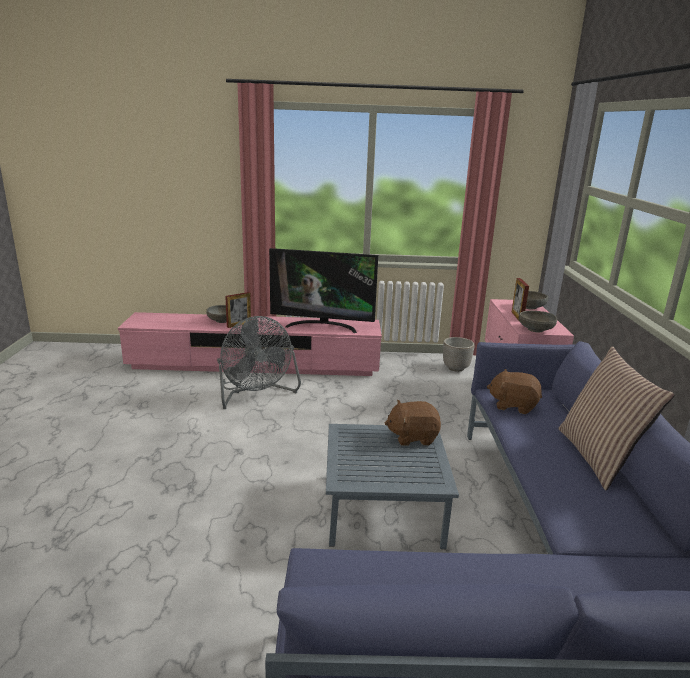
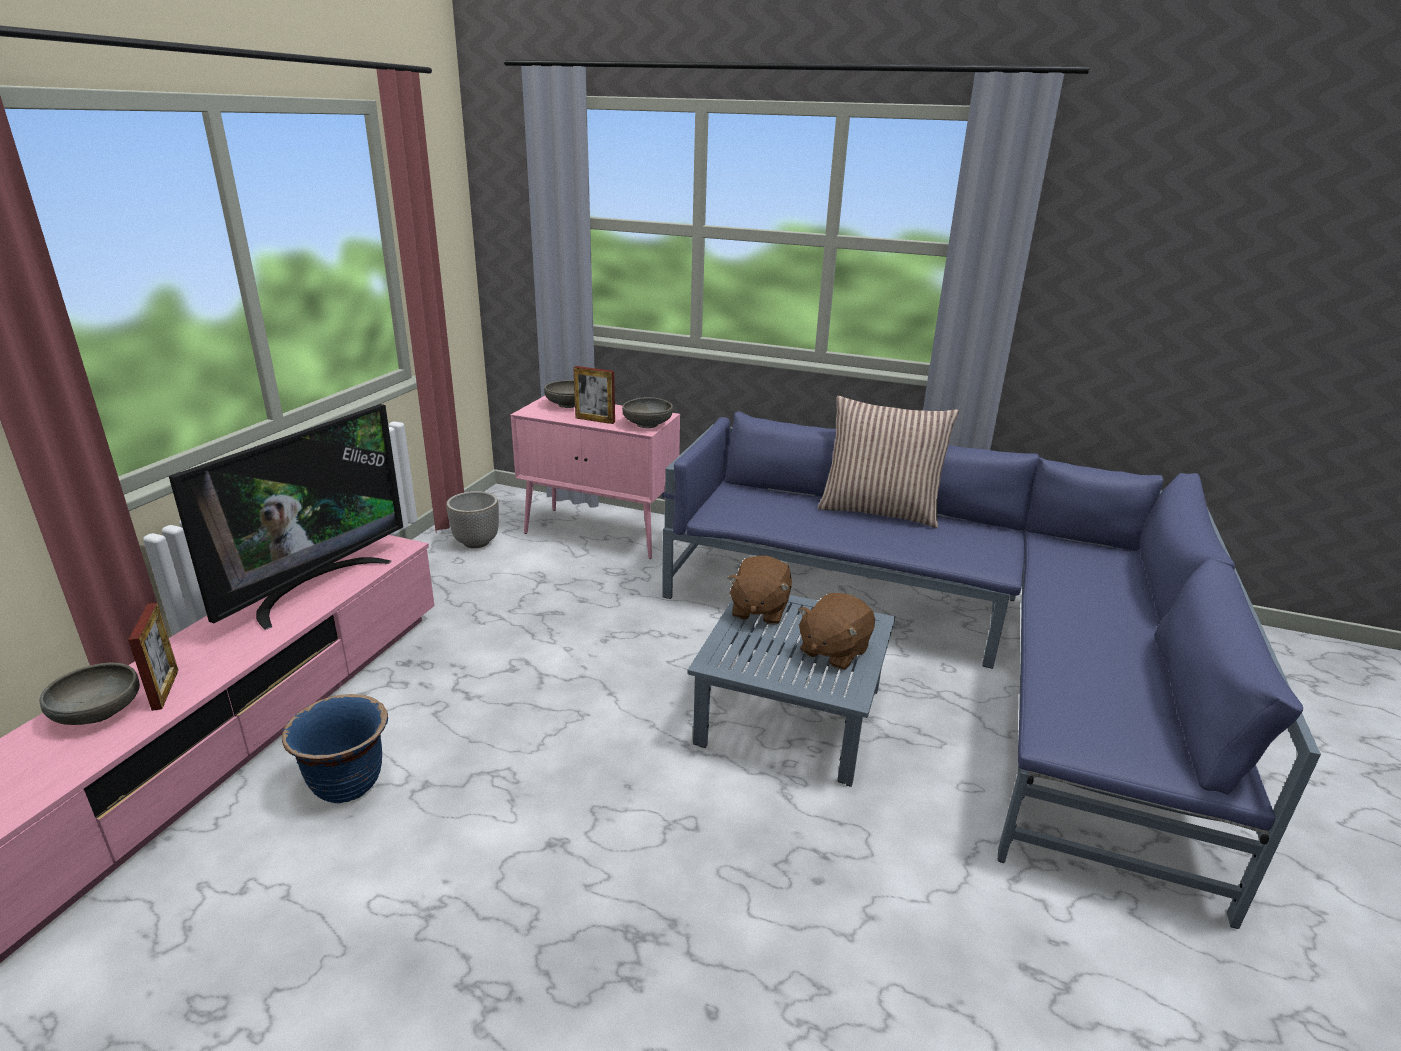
camera: 70 degrees left, 5 degrees up
grey fan [217,316,301,409] -> blue planter [282,694,388,803]
brown plush toy [487,369,542,414] -> brown plush toy moved to [798,593,875,670]

